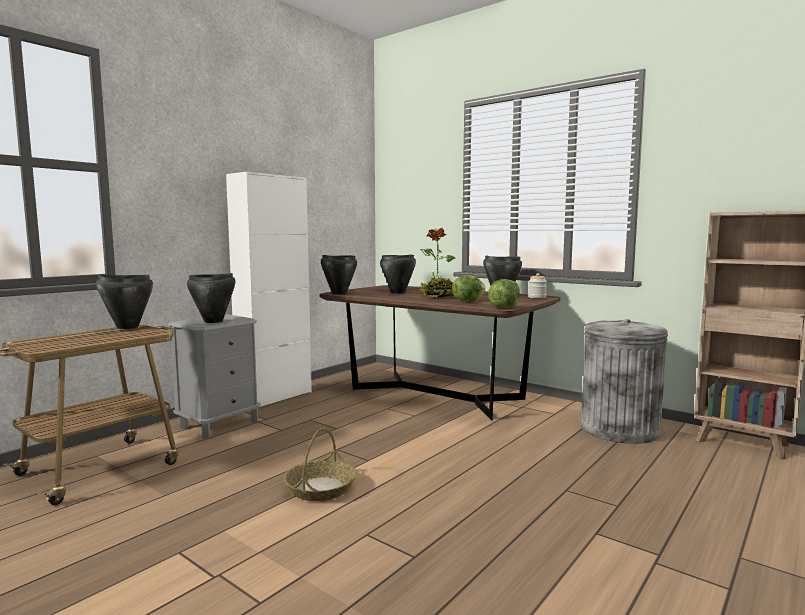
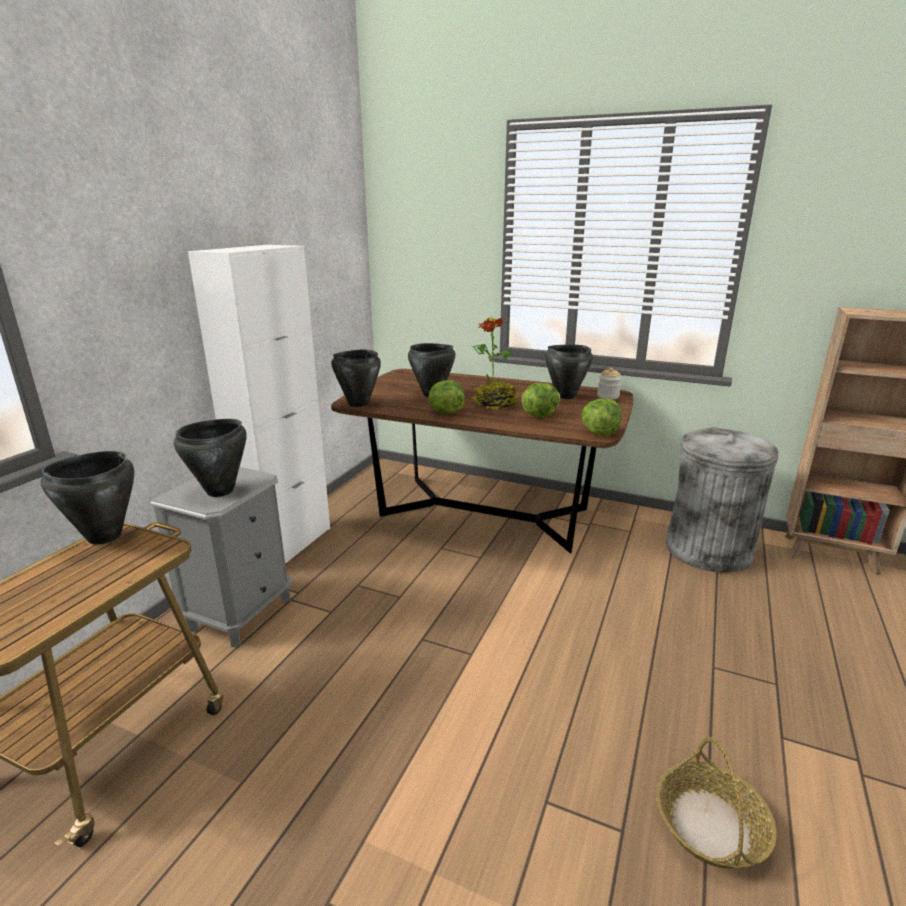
camera: 15 degrees left, 15 degrees up
basket [284,427,356,501] -> basket moved to [656,737,777,869]
none -> lettuce [428,380,465,414]

